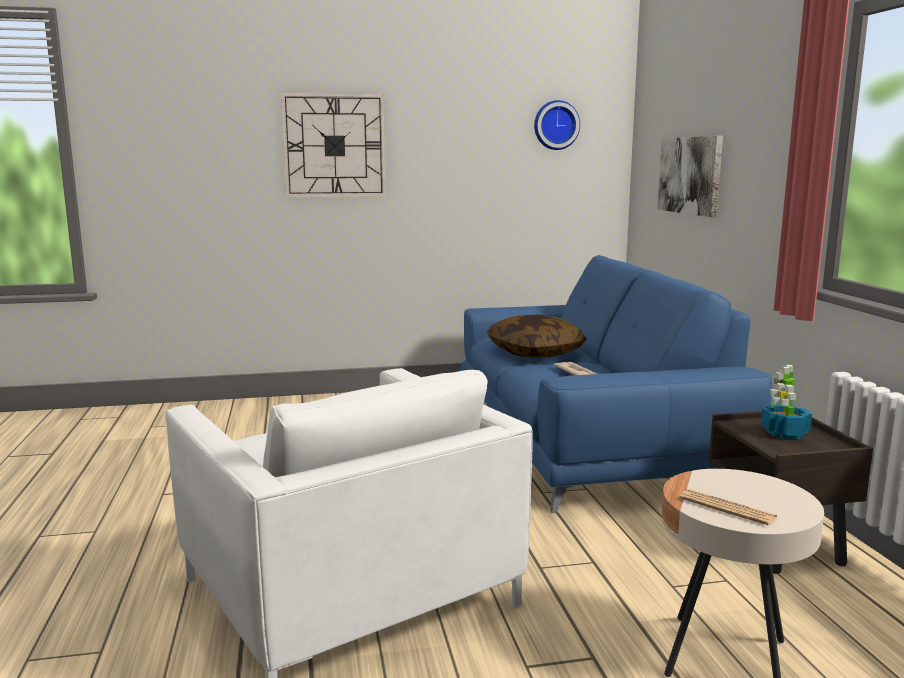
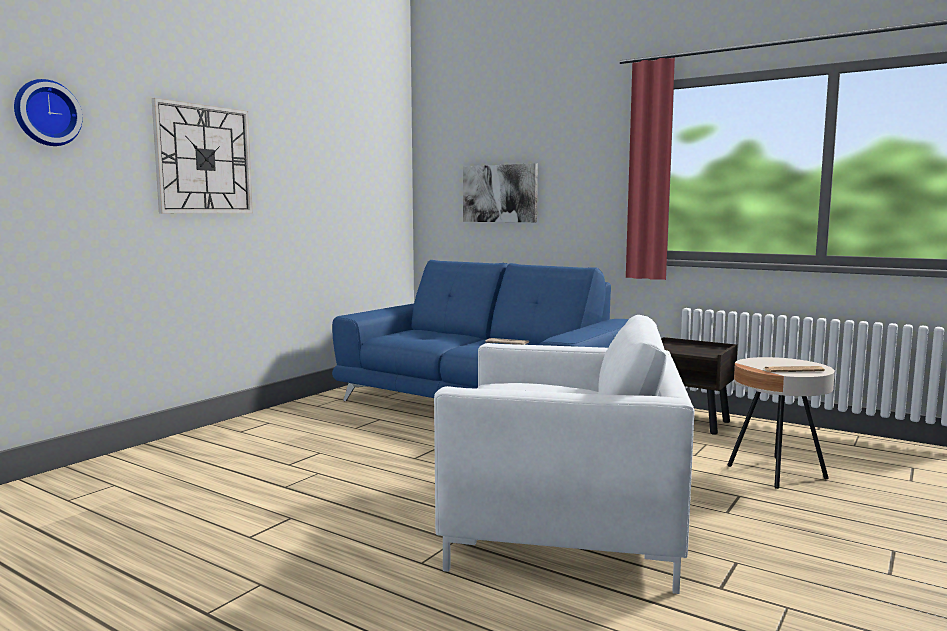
camera: 45 degrees left, 5 degrees down
pillow [487,315,586,358] -> none
wall clock [534,100,580,150] -> wall clock moved to [14,79,82,146]
potted plant [761,365,812,439] -> none

